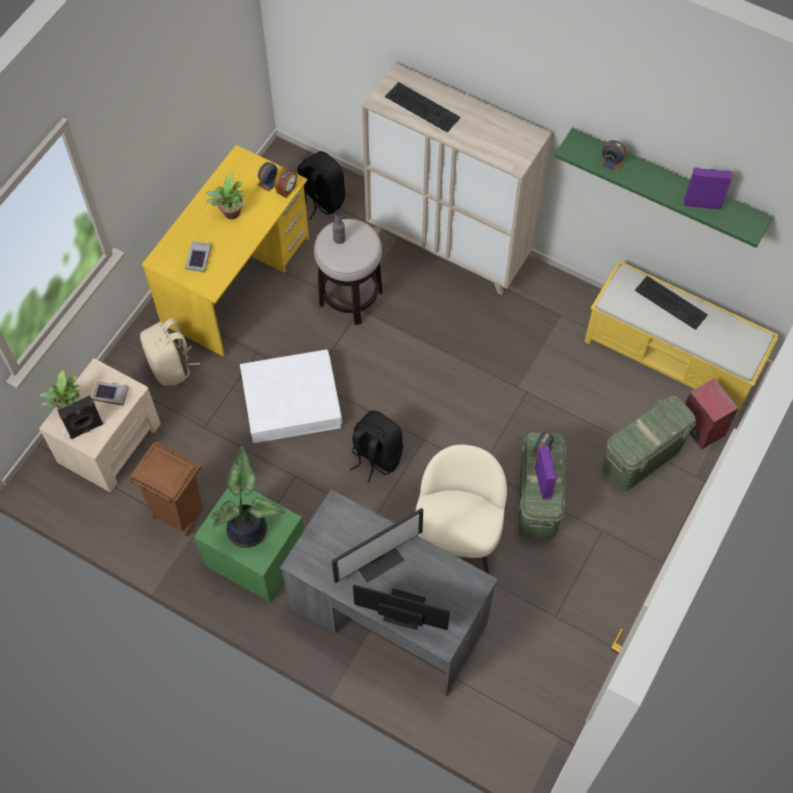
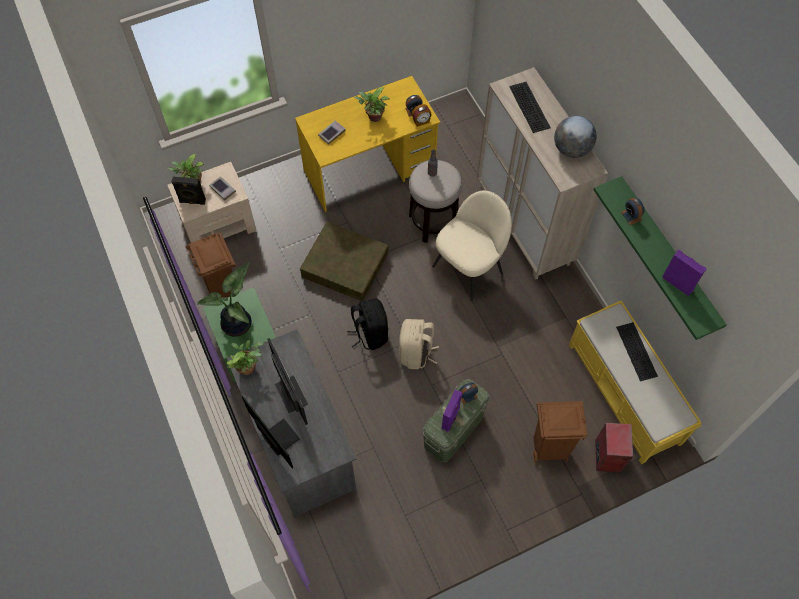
camera: 35 degrees right, 0 degrees up
beige backpack [140,318,200,386] -> beige backpack moved to [399,319,439,369]
white storage box [240,349,342,443] -> brown storage box [300,222,388,301]
black backpack [298,151,345,220] -> none
monitor [331,508,423,583] -> monitor turned 120 degrees counterclockwise [267,338,308,425]
beige chair [415,445,507,574] -> beige chair moved to [432,191,512,301]
green storage box [603,396,696,491] -> brown trash can [533,401,587,463]
none -> potted plant [227,340,264,375]
none -> globe [554,116,596,158]

